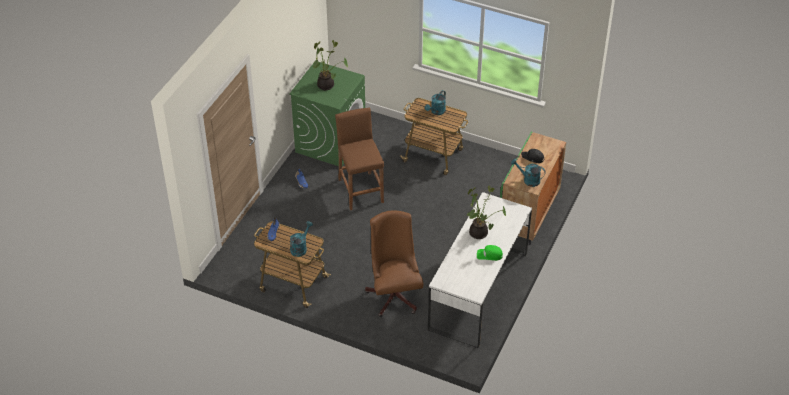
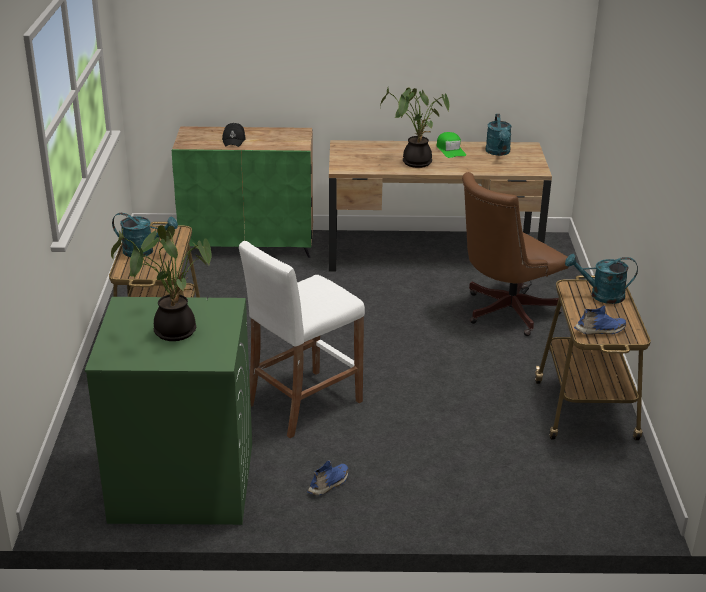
camera: 115 degrees left, 15 degrees down
brown stool [335,108,384,210] -> white stool [239,241,365,438]
white desk [428,192,532,348] -> brown desk [329,140,552,272]
turquoise watering can [511,159,545,187] -> turquoise watering can moved to [486,114,512,156]

